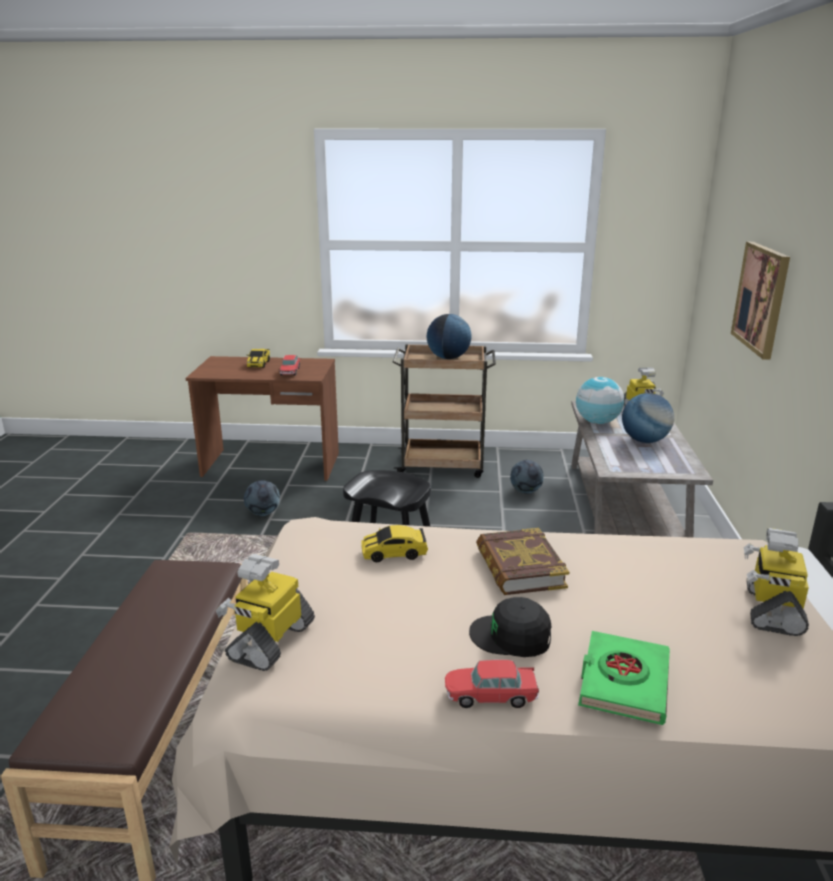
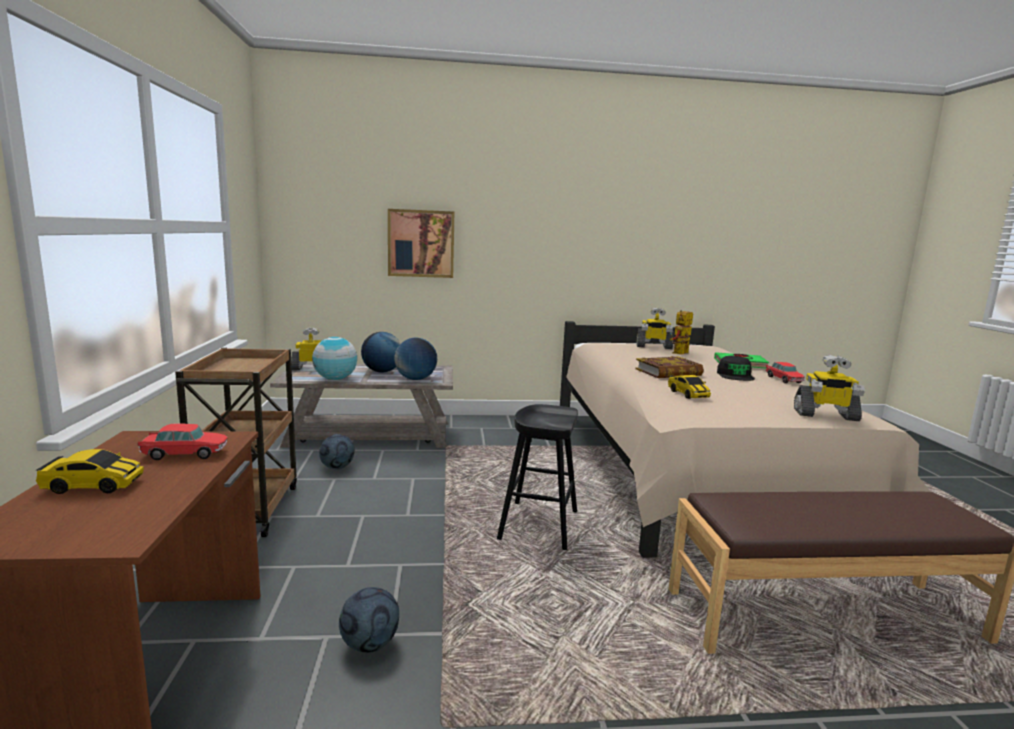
camera: 100 degrees left, 10 degrees down
globe [426,314,472,359] -> globe moved to [394,338,437,380]
none -> toy robot [669,310,693,355]

